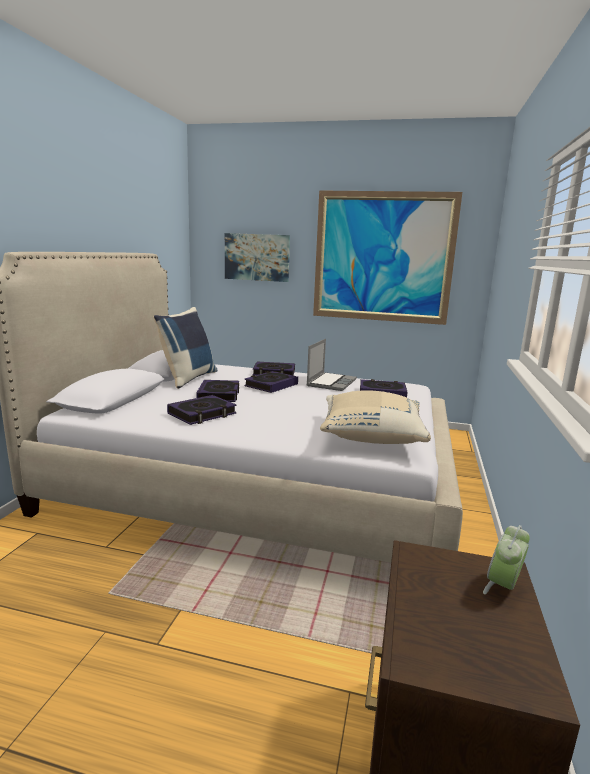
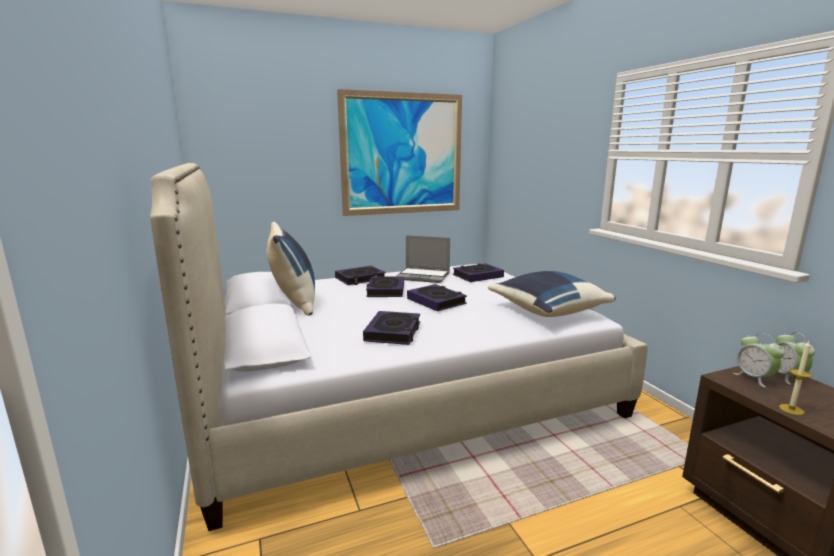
camera: 35 degrees left, 0 degrees up
book [196,380,239,402] -> book moved to [407,284,467,311]
picture [225,233,290,282] -> none
laptop [306,339,357,391] -> laptop turned 120 degrees clockwise [396,235,450,283]
beige pillow [320,390,431,444] -> blue pillow [488,271,616,317]
none -> alarm clock [733,333,785,388]
none -> candle [779,341,812,415]

